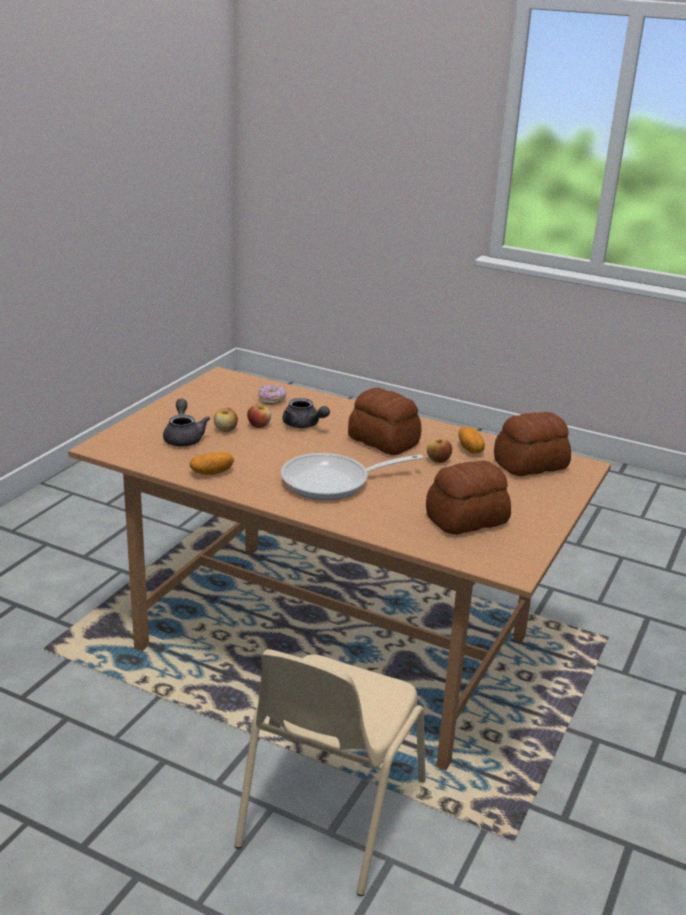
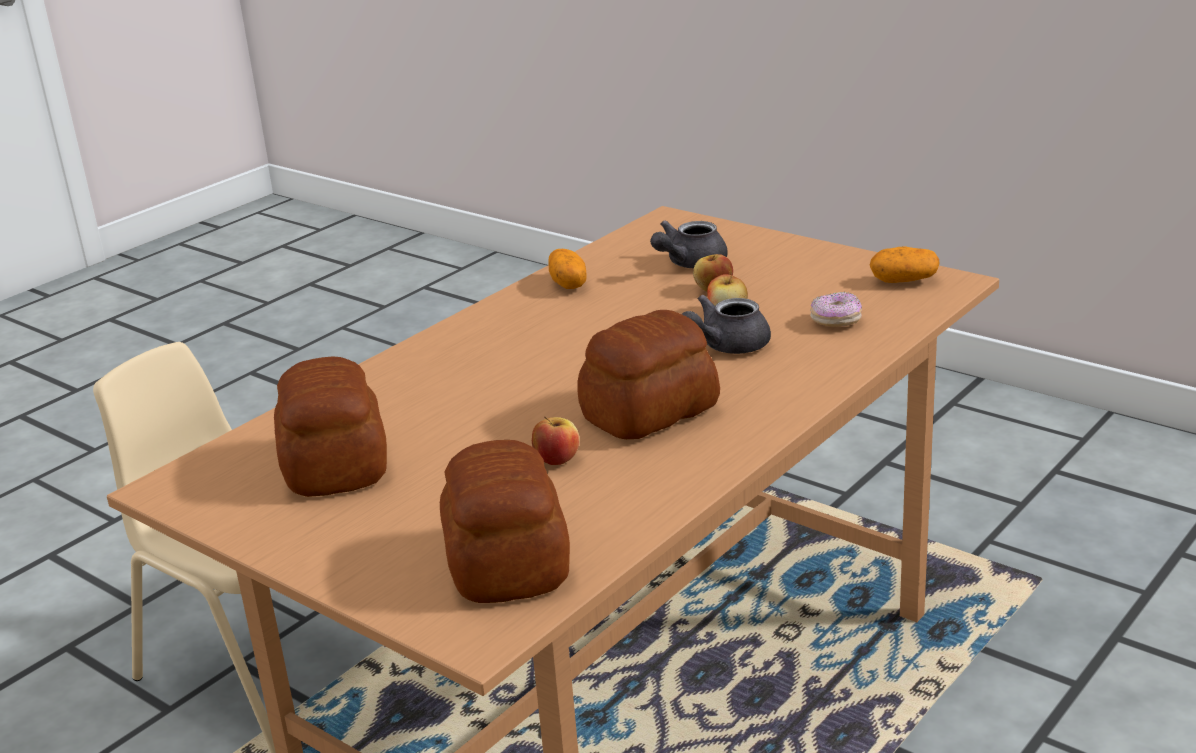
camera: 105 degrees right, 0 degrees up
grey teapot [163,399,210,446] -> grey teapot turned 135 degrees clockwise [650,220,728,268]
frying pan [281,453,423,500] -> none
potato [459,426,485,454] -> potato moved to [870,246,939,283]

